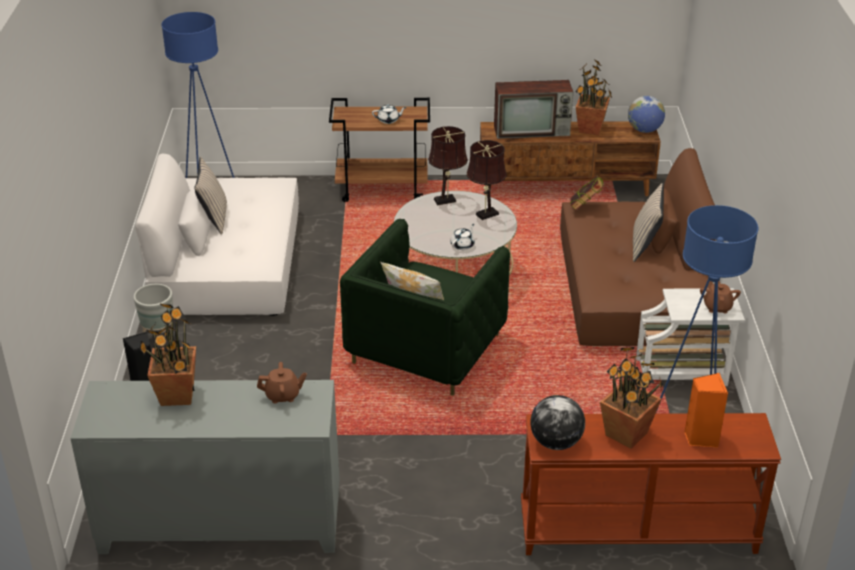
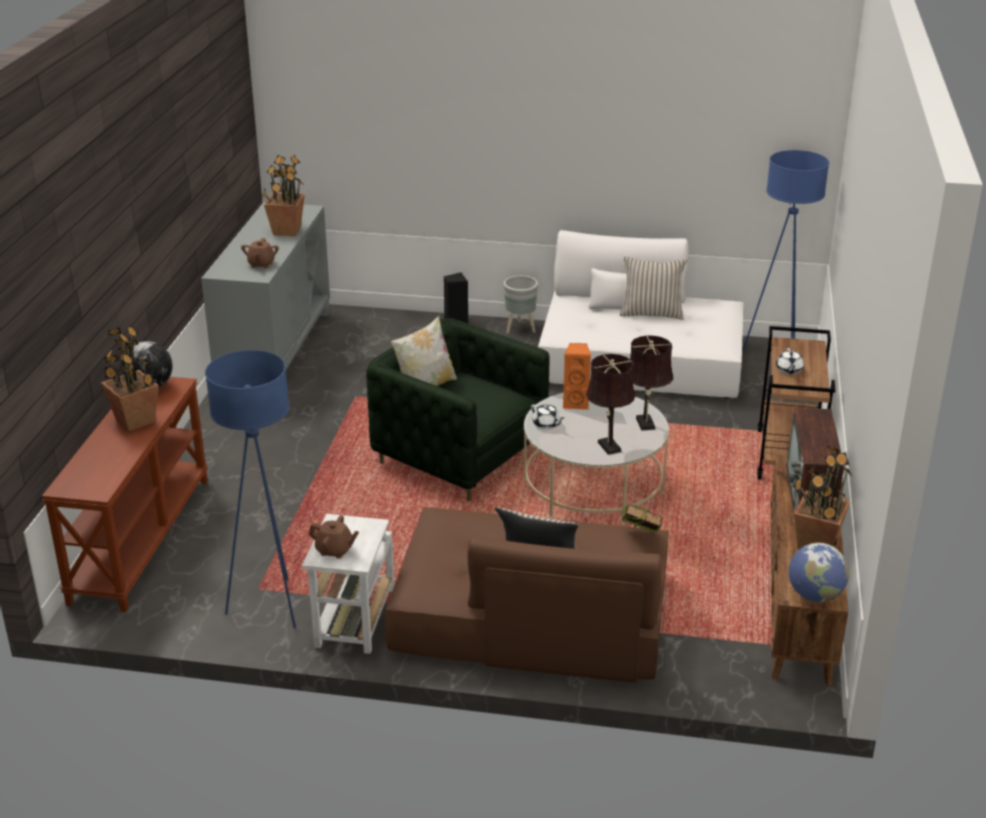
camera: 100 degrees right, 5 degrees down
orange speaker [684,373,728,448] -> orange speaker moved to [563,343,591,410]

